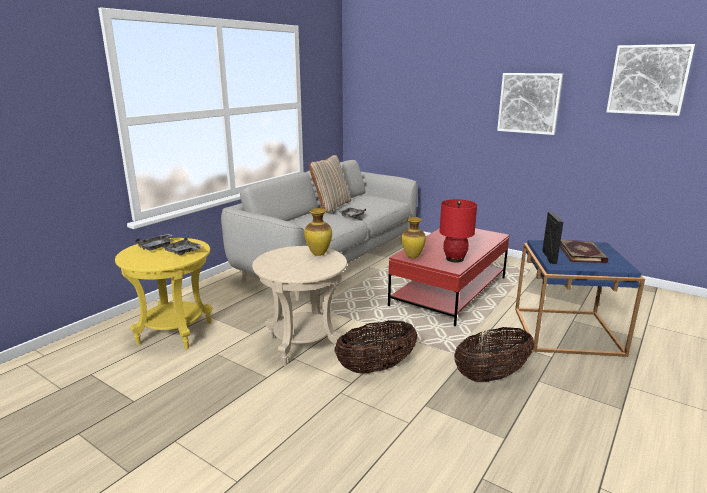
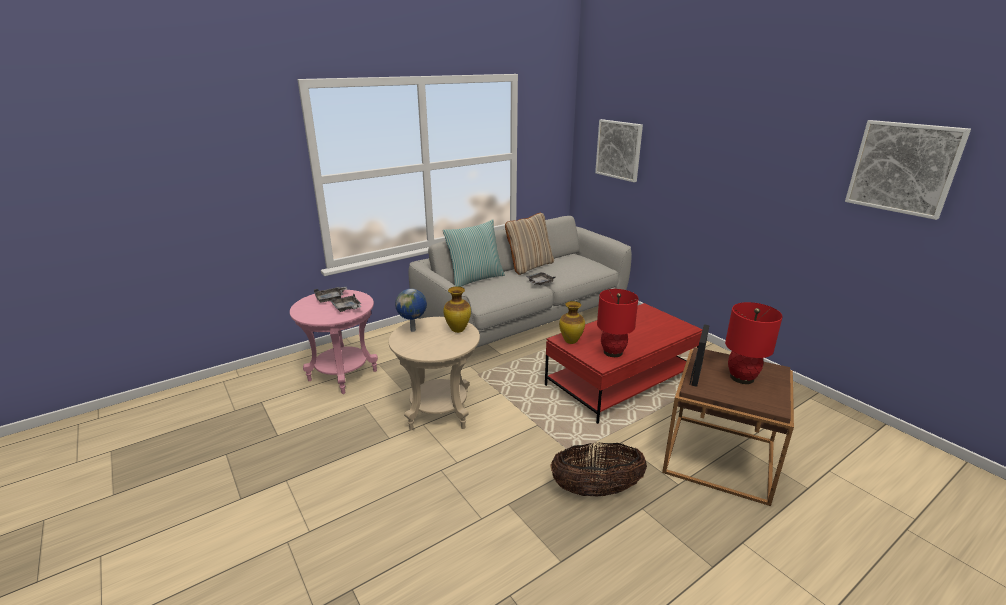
camera: 20 degrees right, 5 degrees up
yellow side table [115,238,213,349] -> pink side table [290,290,378,394]
basket [335,320,417,373] -> none
picture [497,73,563,135] -> picture moved to [595,119,643,182]
blue side table [515,240,645,357] -> brown side table [662,347,794,506]
book [560,240,608,263] -> red table lamp [725,302,783,384]
none -> globe [395,289,427,332]
none -> pillow [442,219,505,287]

